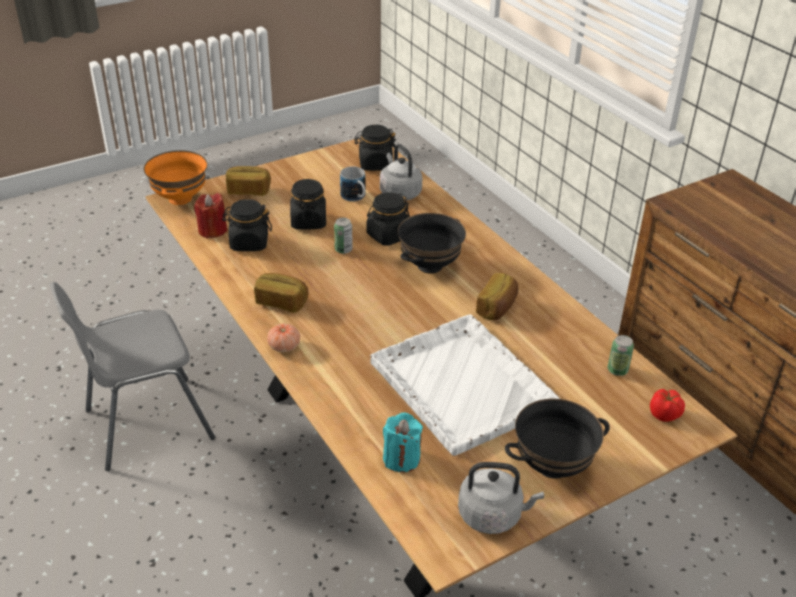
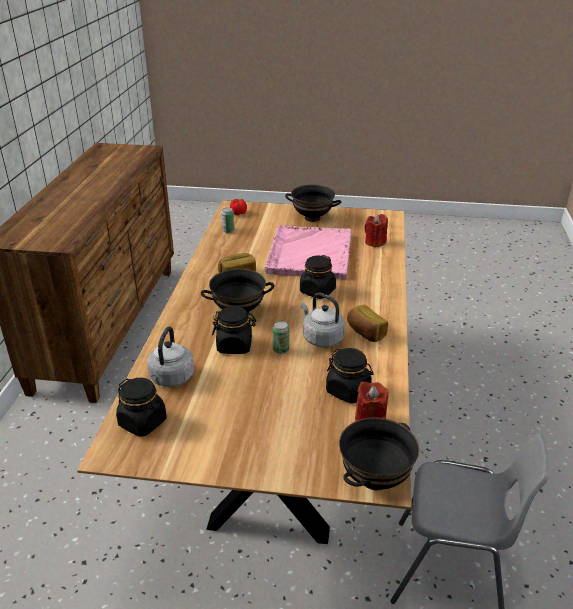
camera: 140 degrees left, 5 degrees down
orange bowl [144,150,207,205] -> black bowl [339,417,419,490]
bread [226,166,271,196] -> none
tomato [267,324,300,352] -> none
black jar [290,179,326,230] -> black jar moved to [300,255,336,299]
mug [340,166,365,202] -> none
white tray [370,314,560,456] -> pink tray [265,225,351,279]
turquoise candle [383,412,423,472] -> red candle [365,214,388,247]
grey kettle [458,462,544,534] -> grey kettle moved to [301,293,345,347]

